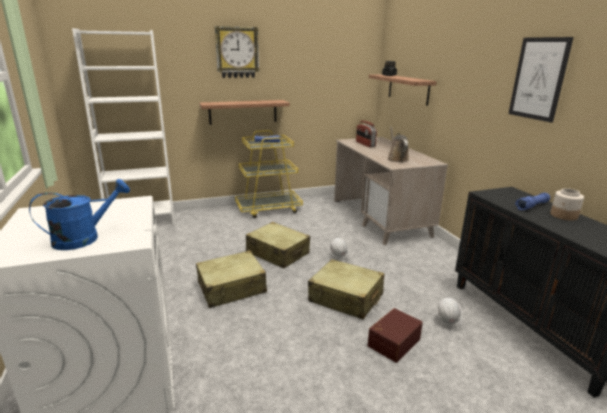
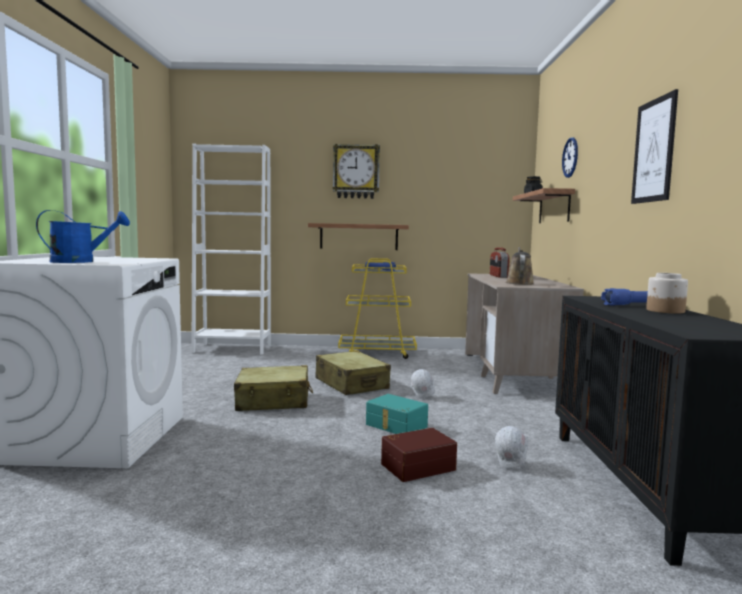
camera: 20 degrees right, 15 degrees down
beige suitcase [308,259,384,319] -> turquoise storage box [366,394,428,434]
none -> wall clock [562,137,578,178]

